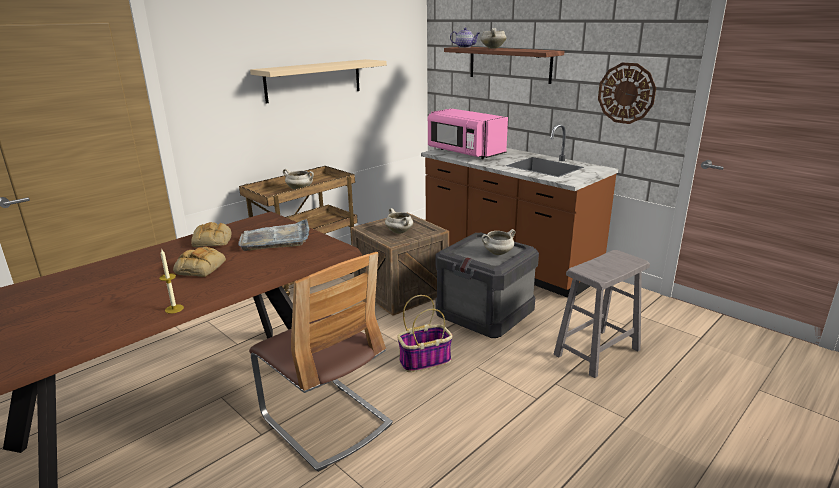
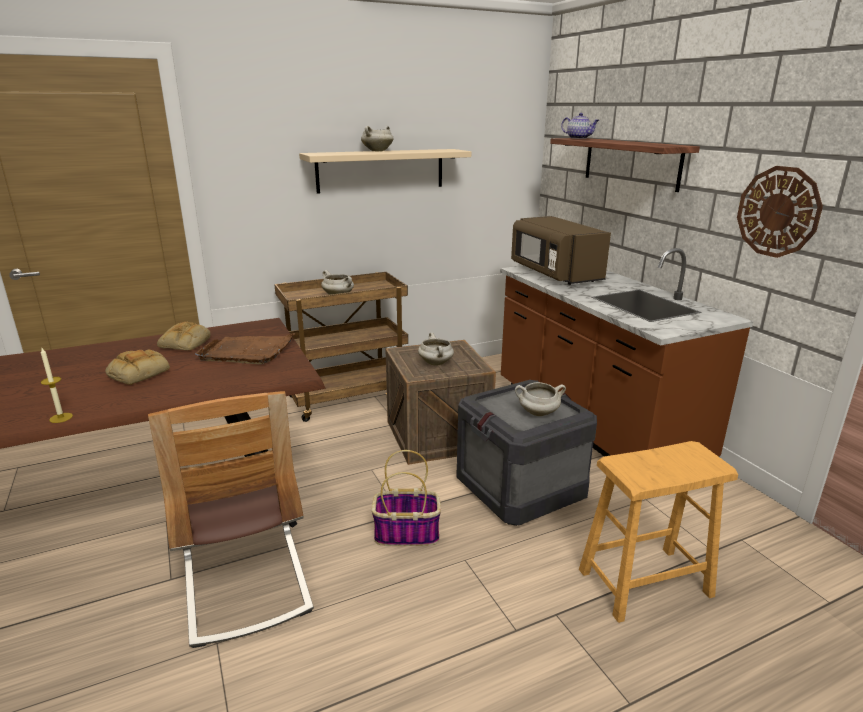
camera: 20 degrees right, 0 degrees up
grey tray [238,219,309,251] -> brown tray [195,333,296,364]
pink microwave [428,109,508,159] -> brown microwave [511,216,611,285]
white cooking pot [480,28,507,48] -> white cooking pot moved to [361,126,394,152]
grey stool [554,250,650,378] -> brown stool [579,441,738,623]

